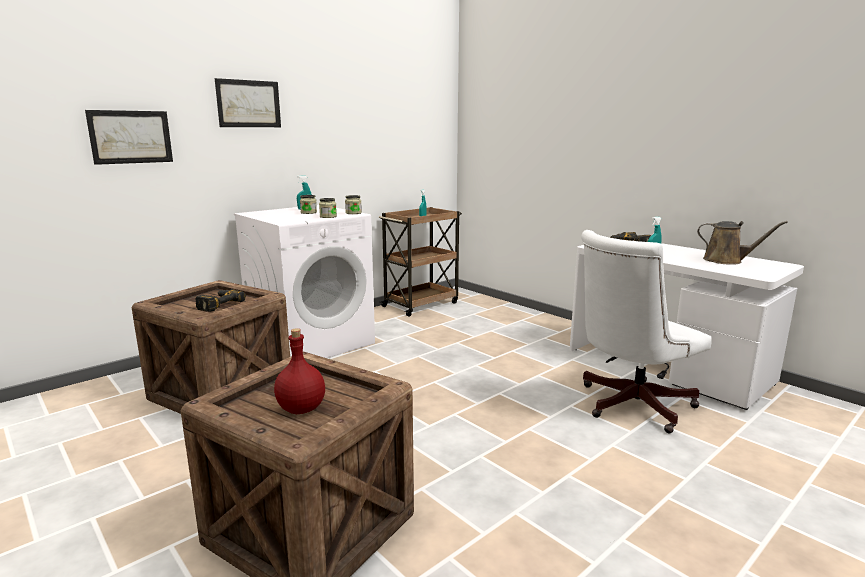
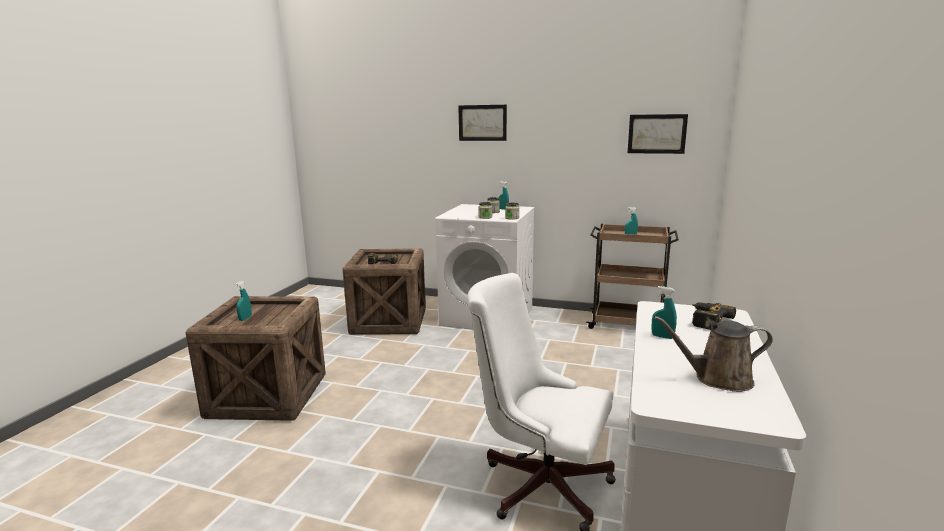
camera: 60 degrees right, 0 degrees up
picture [85,110,173,165] -> picture moved to [628,114,688,154]
red bottle [274,328,325,414] -> turquoise spray bottle [235,281,252,321]
brown watering can [697,221,788,265] -> brown watering can turned 90 degrees clockwise [654,316,773,392]

